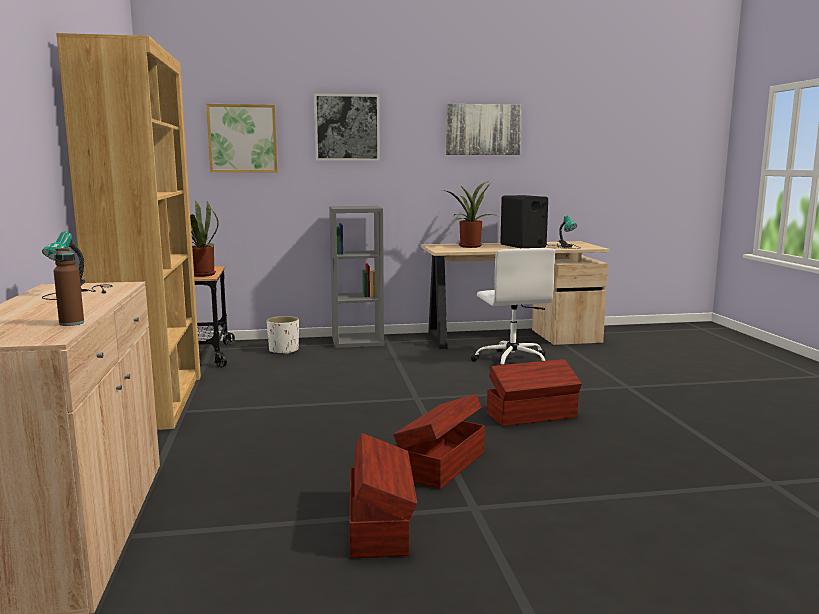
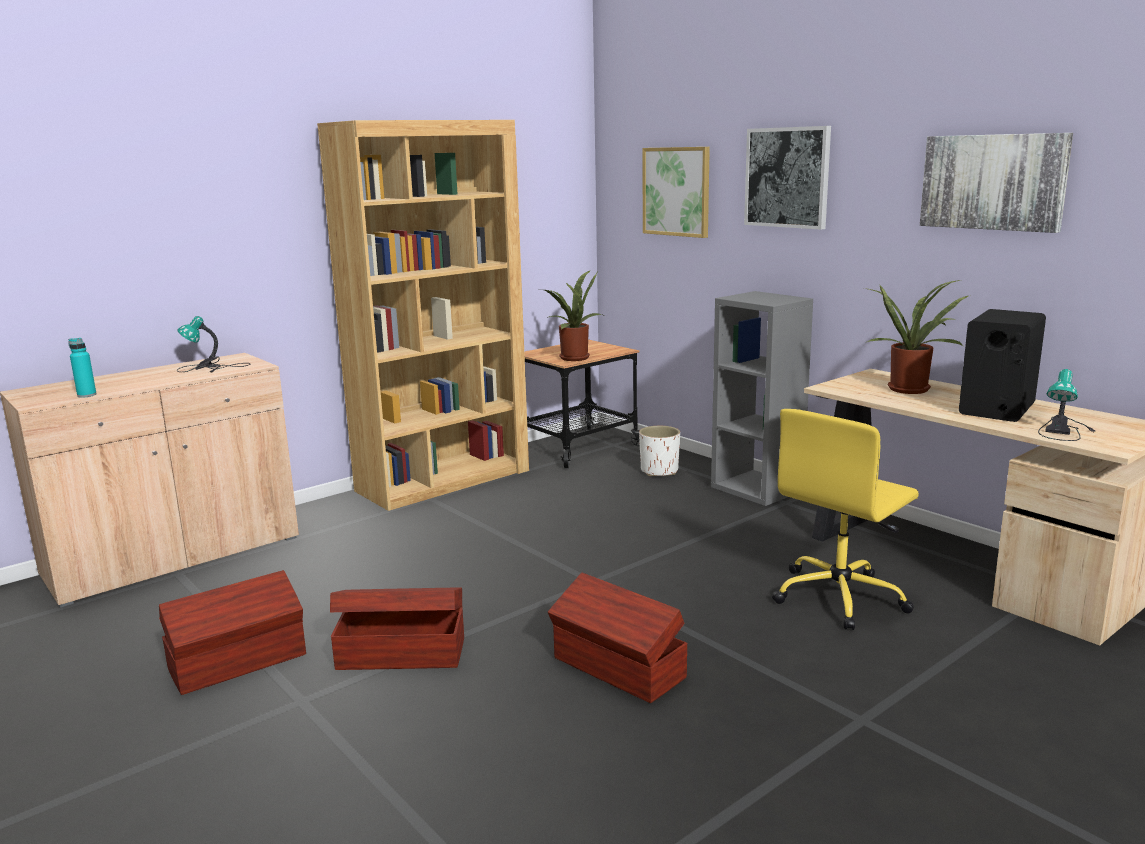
camera: 60 degrees right, 5 degrees up
brown bottle [54,247,84,326] -> turquoise bottle [68,338,97,398]
white office chair [471,248,556,365] -> yellow office chair [772,409,919,630]

